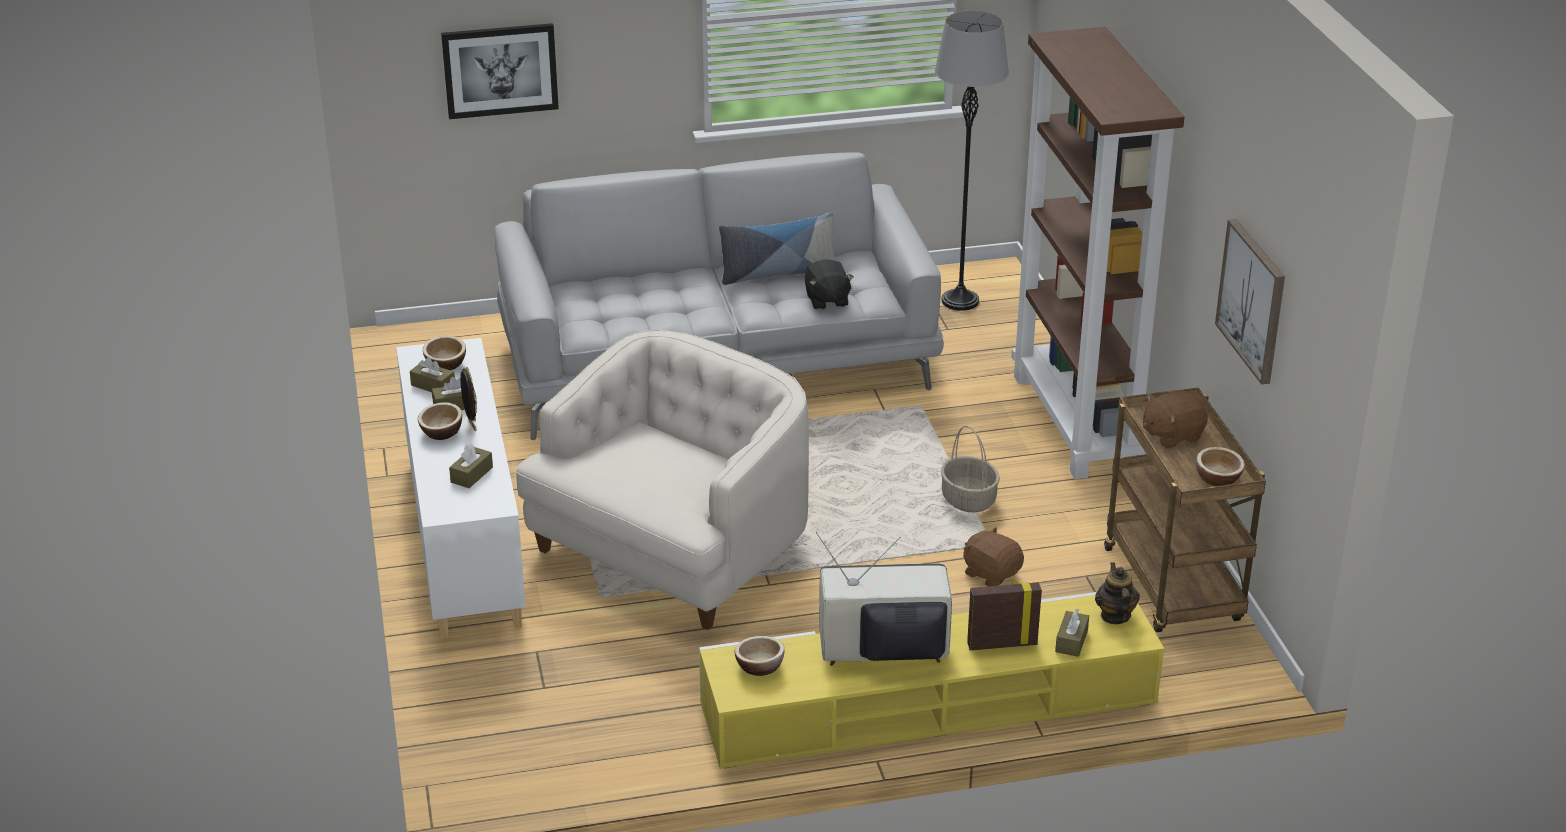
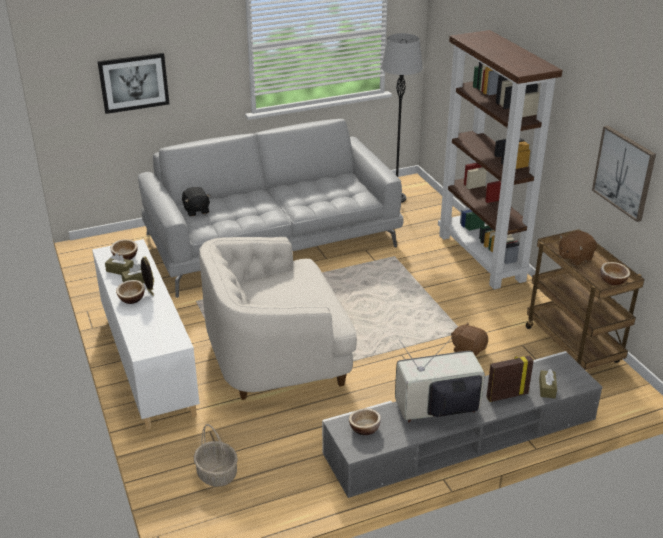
camera: 10 degrees left, 0 degrees up
brown tissue box [449,443,493,488] -> none
white armchair [516,330,809,630] -> white armchair turned 135 degrees counterclockwise [199,237,357,400]
yellow tv stand [699,592,1164,769] -> grey tv stand [322,351,603,498]
pillow [719,213,835,285] -> none
black plush toy [804,259,854,310] -> black plush toy moved to [182,187,211,216]
basket [941,426,1000,512] -> basket moved to [194,424,238,487]
teapot [1095,562,1140,624] -> none

